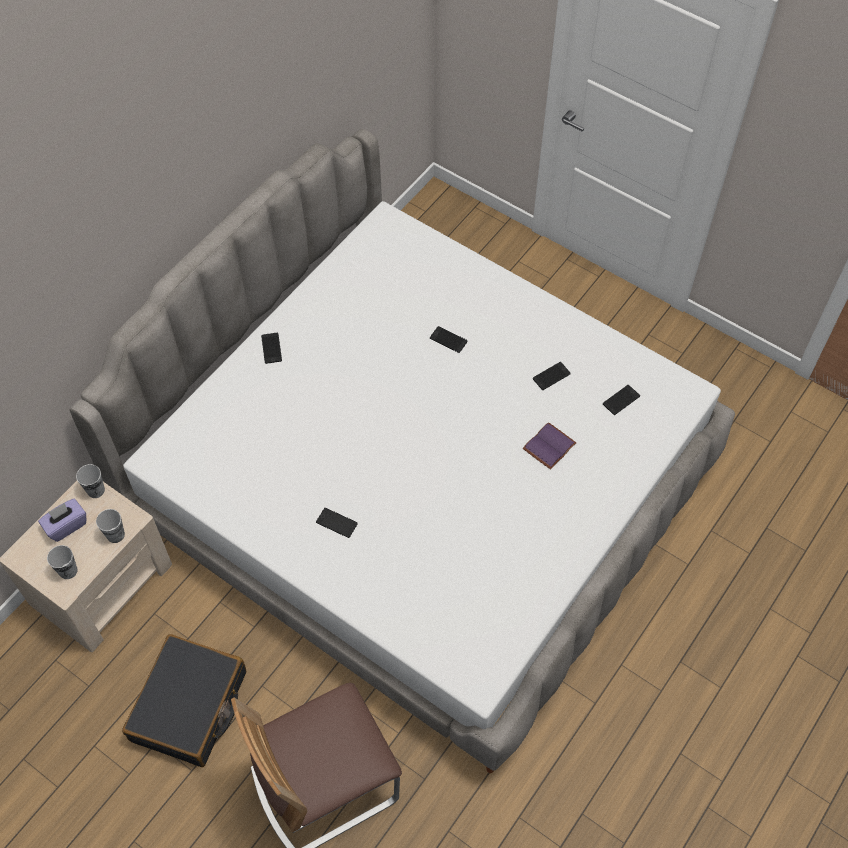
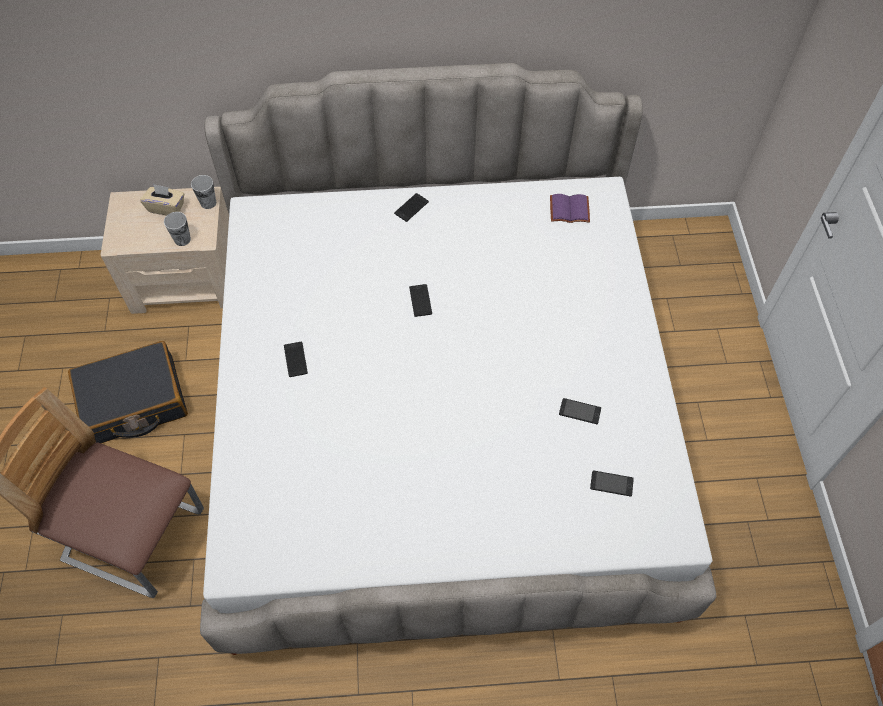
camera: 50 degrees right, 0 degrees up
purple tissue box [38,498,86,542] -> beige tissue box [140,184,184,216]
cup [47,545,77,579] -> none
phone [430,326,468,353] -> phone moved to [409,284,432,317]
purple book [523,422,576,470] -> purple book moved to [550,194,590,223]

